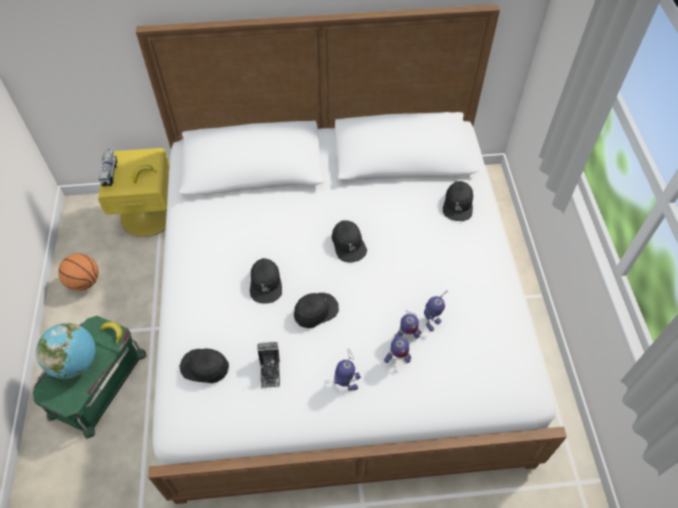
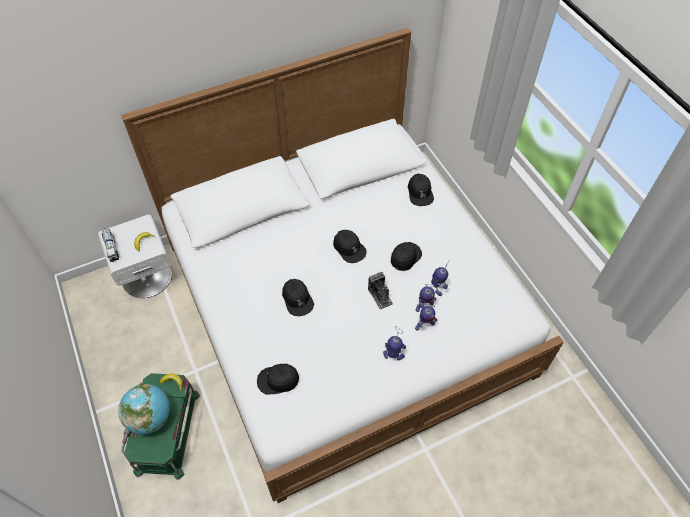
camera: 20 degrees left, 0 degrees up
basketball [58,253,99,291] -> none
yellow nightstand [98,148,169,237] -> white nightstand [98,215,172,298]
camera [257,342,280,388] -> camera moved to [368,272,393,310]
black cap [294,293,339,328] -> black cap moved to [391,242,422,271]

